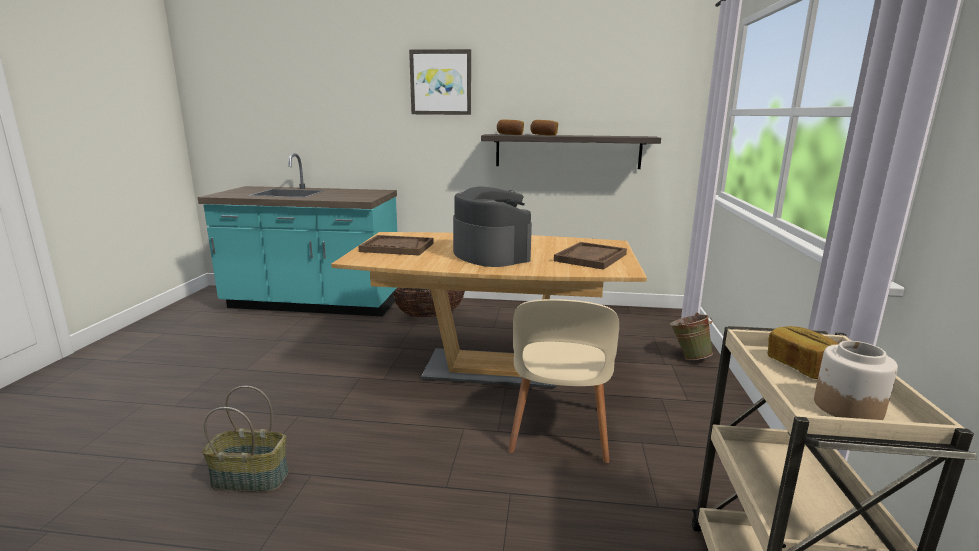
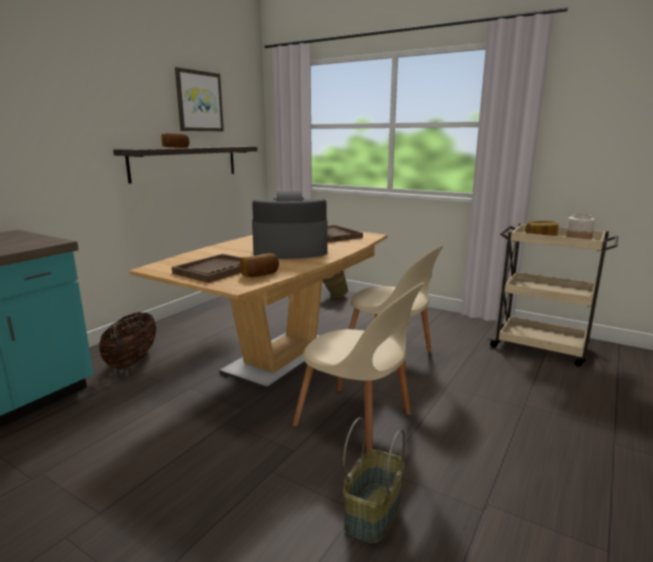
camera: 65 degrees left, 0 degrees up
picture [409,49,471,115] -> picture moved to [175,67,224,131]
bread [497,119,524,135] -> bread moved to [240,253,279,277]
none -> beige chair [292,283,424,453]

